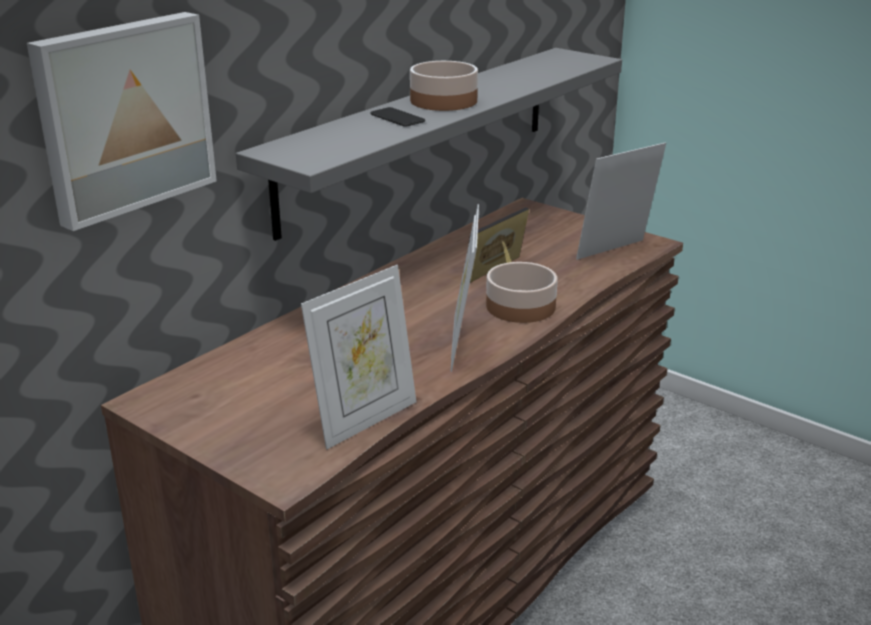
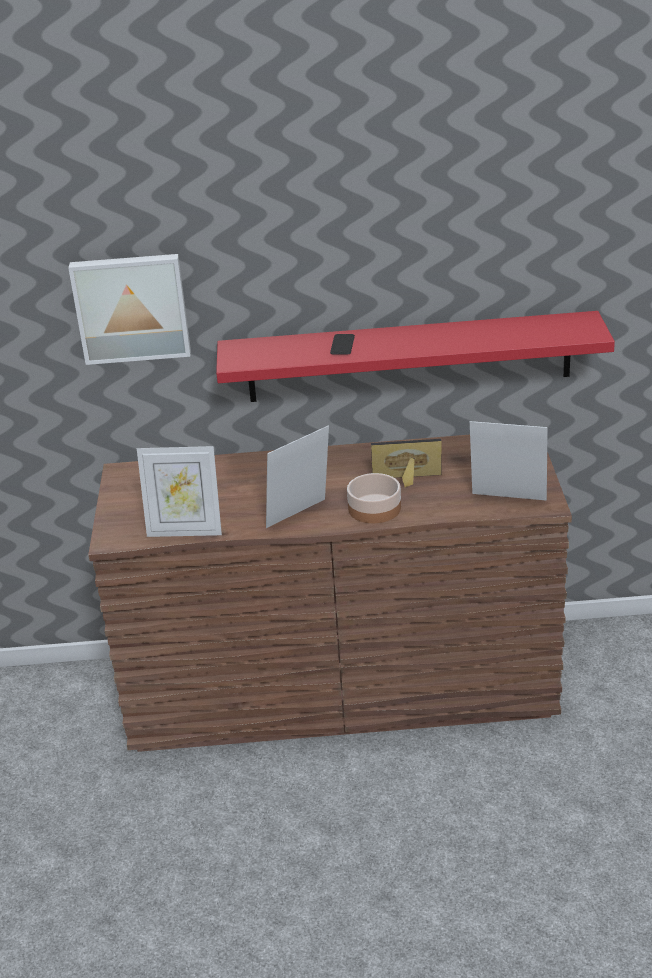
camera: 50 degrees right, 5 degrees up
grey shelf [236,48,622,241] -> red shelf [216,311,615,402]
bowl [410,61,478,111] -> none

